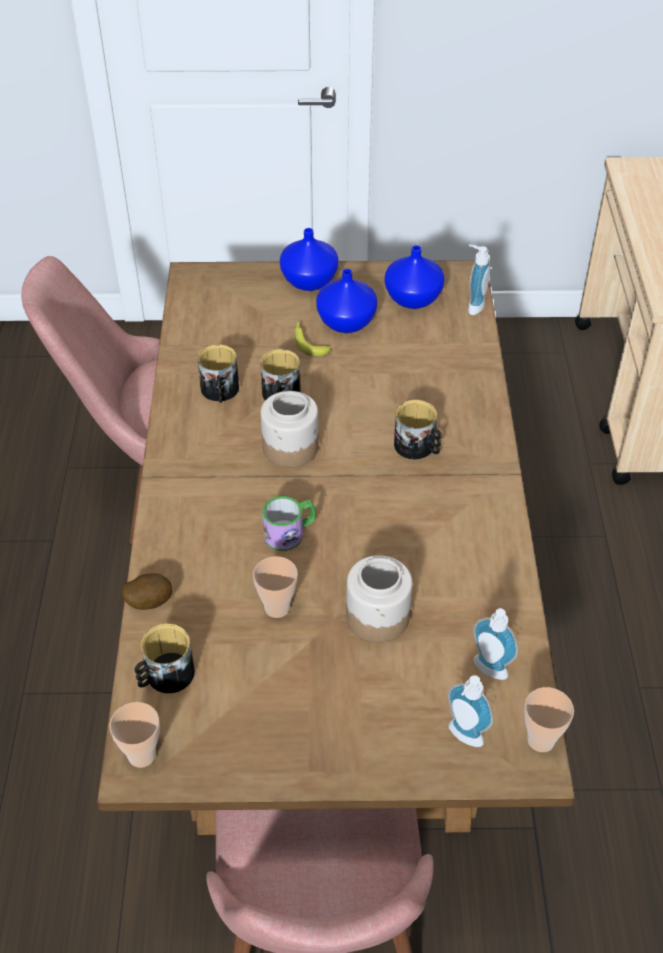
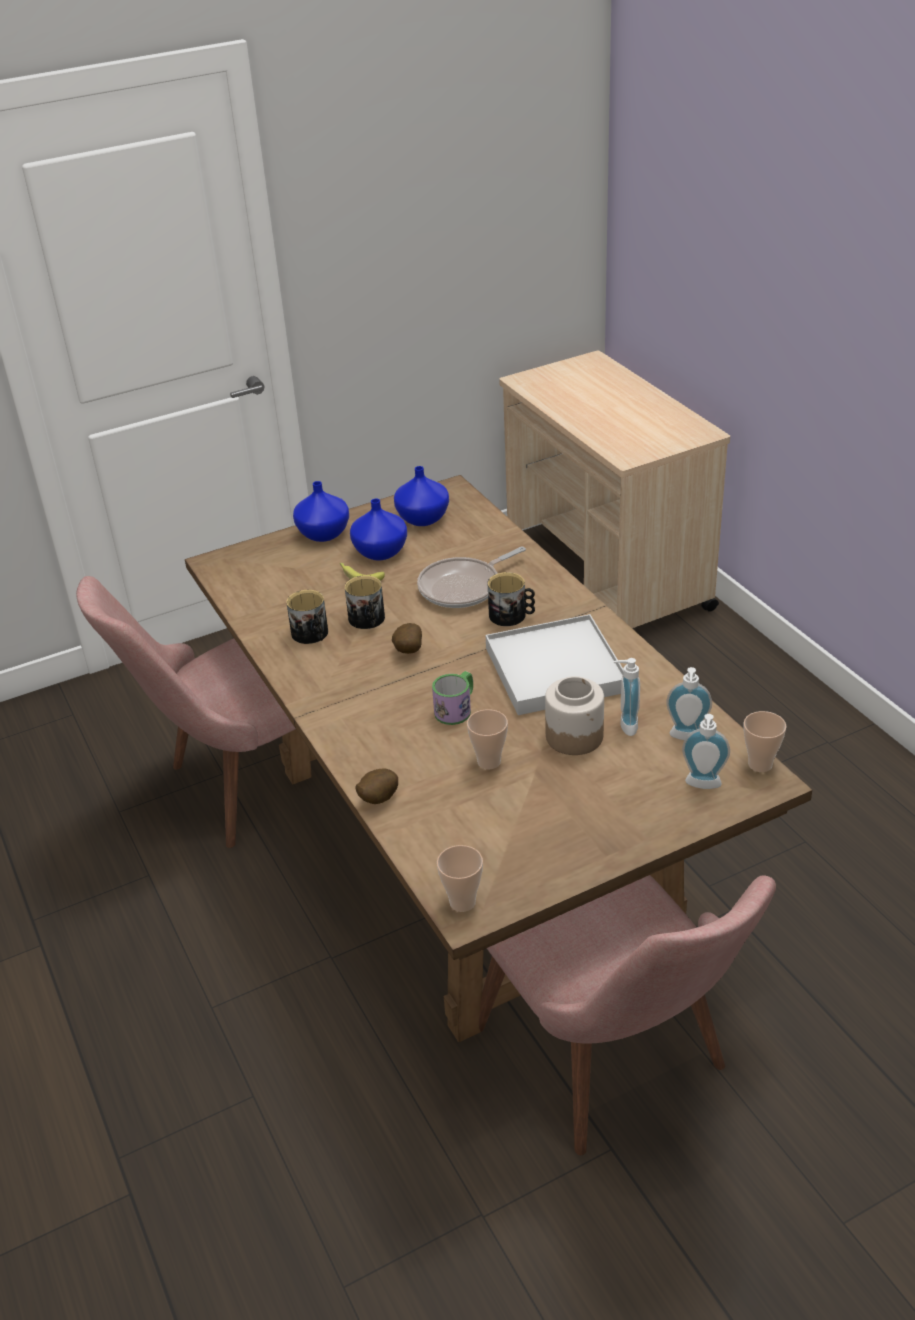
camera: 25 degrees left, 10 degrees down
mug [134,624,195,693] -> none
jar [260,391,319,468] -> potato [392,623,422,654]
soap dispenser [468,244,490,315] -> soap dispenser moved to [614,658,640,736]
none -> frying pan [417,546,526,608]
none -> white tray [485,614,624,715]

